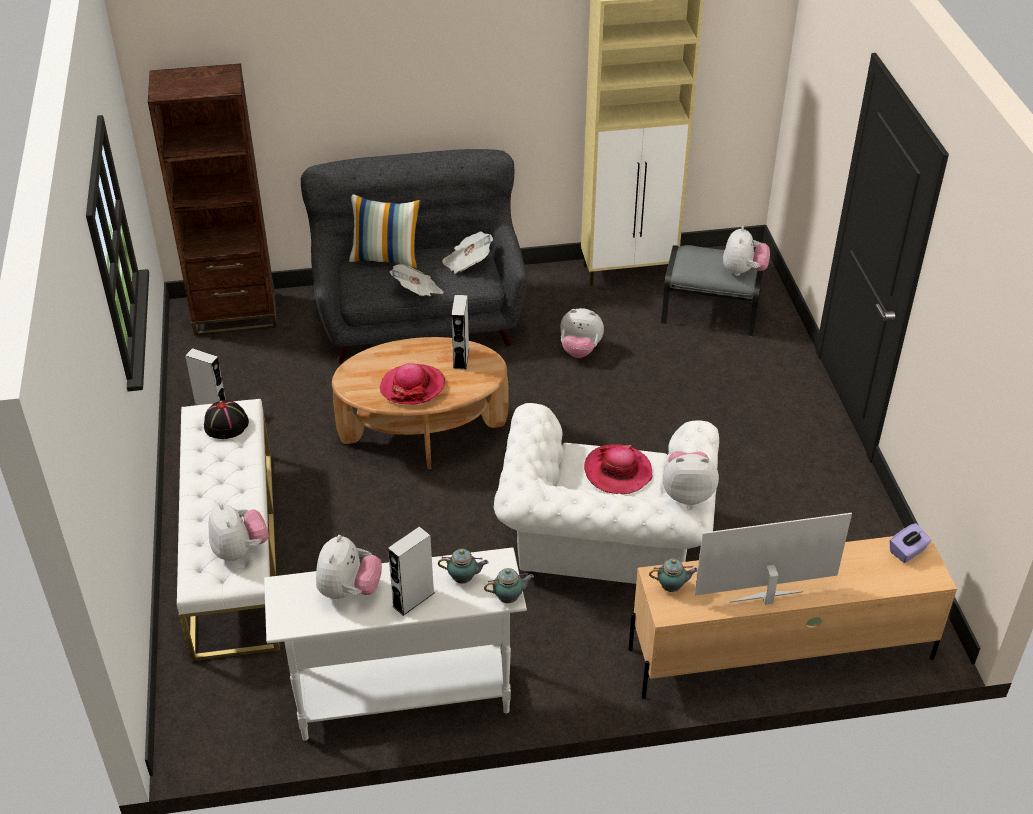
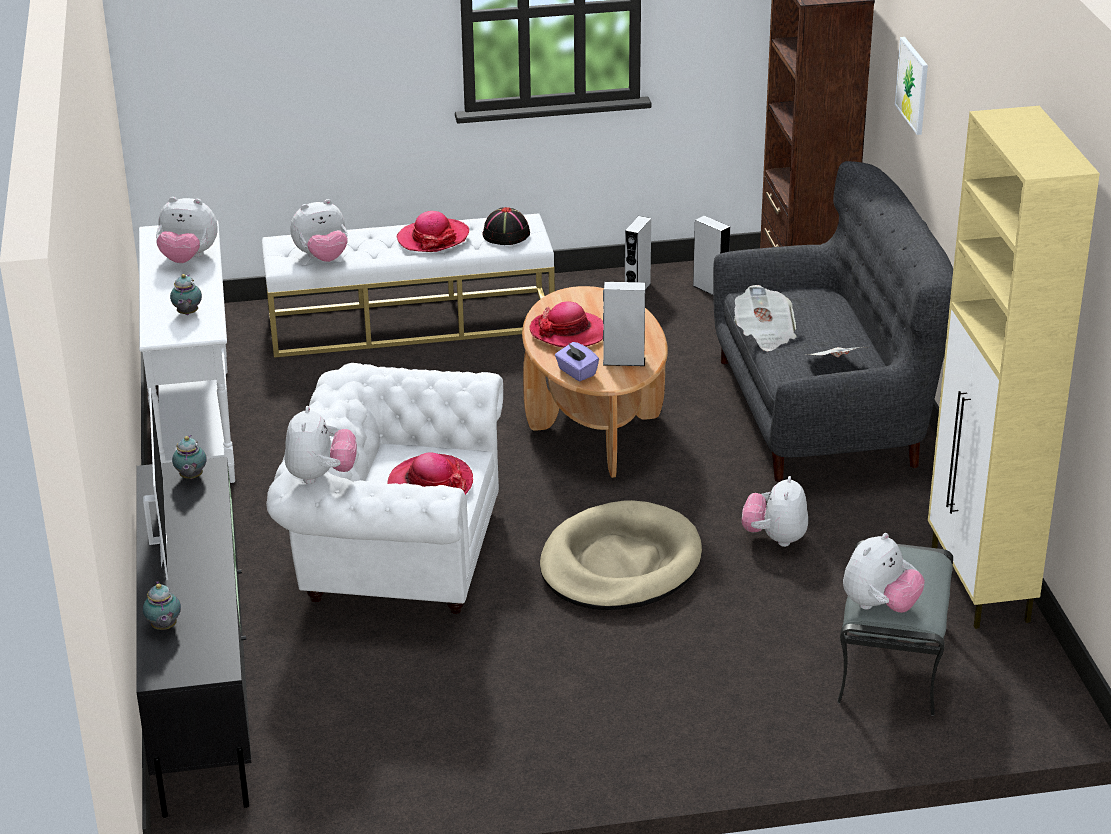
camera: 90 degrees right, 10 degrees down
pillow [349,195,421,269] -> none
grey speaker [388,526,434,616] -> grey speaker moved to [693,216,730,295]
teapot [484,568,534,603] -> teapot moved to [143,581,181,630]
beige tv stand [628,532,957,699] -> black tv stand [136,457,251,818]
plush toy [723,226,770,276] -> plush toy turned 60 degrees counterclockwise [843,533,925,613]
purple tissue box [890,523,932,563] -> purple tissue box moved to [555,342,599,381]
none -> hat [396,211,469,252]
none -> beige dog bed [540,500,702,610]
none -> picture [895,37,928,135]

